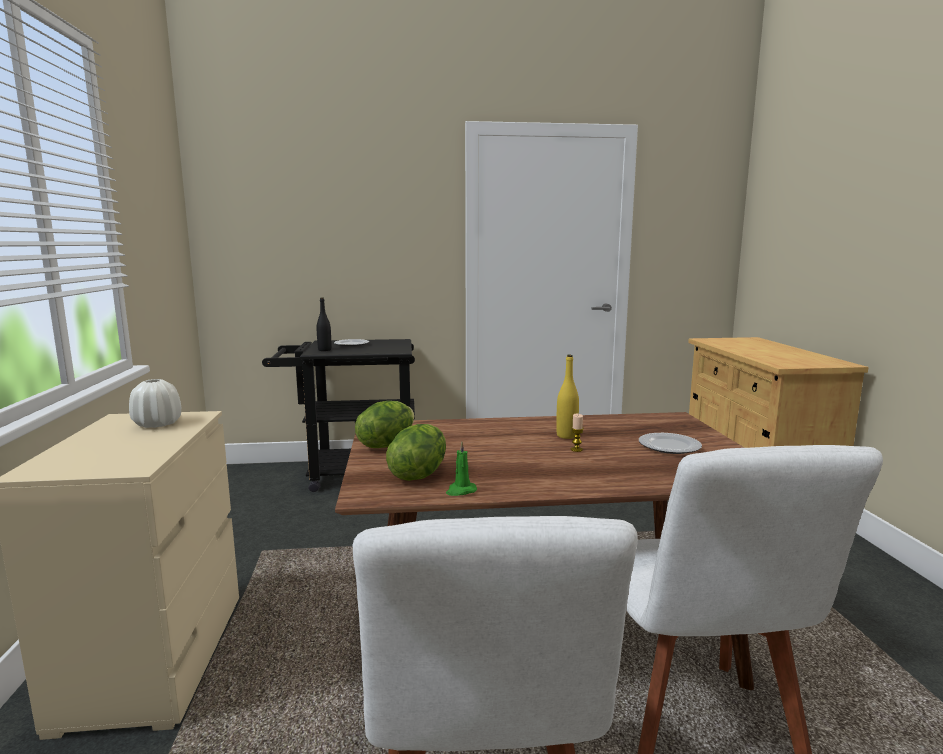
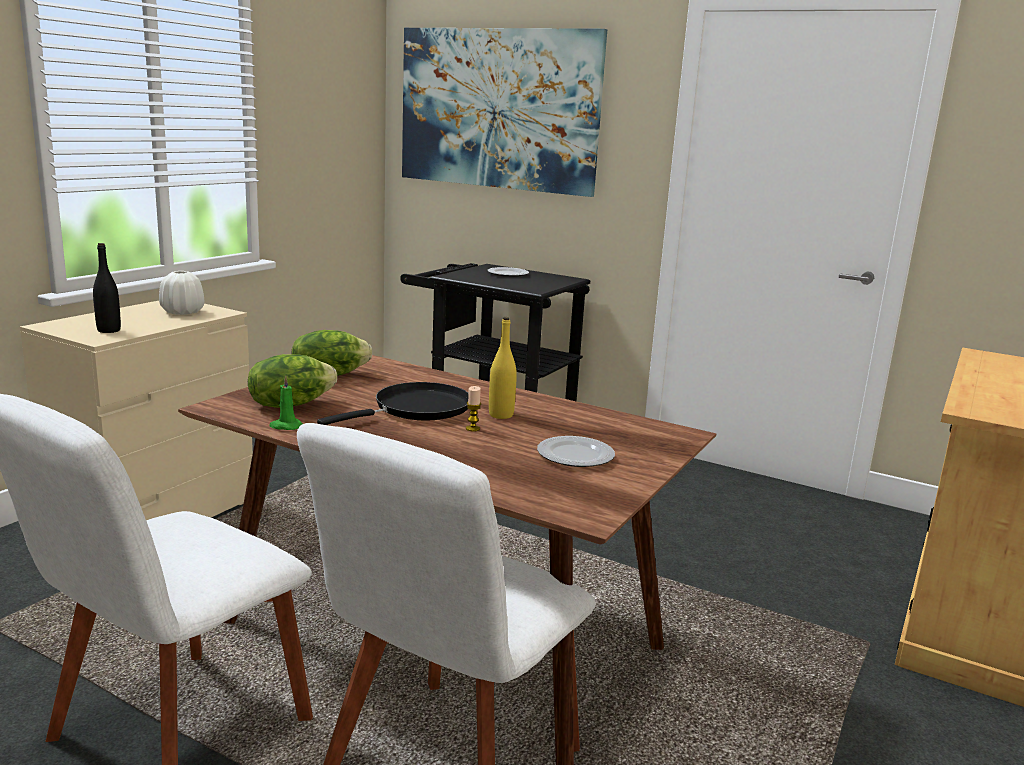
camera: 35 degrees right, 5 degrees up
black bottle [317,297,331,351] -> black bottle moved to [93,243,121,333]
none -> black frying pan [317,382,469,425]
none -> picture [402,28,607,197]

